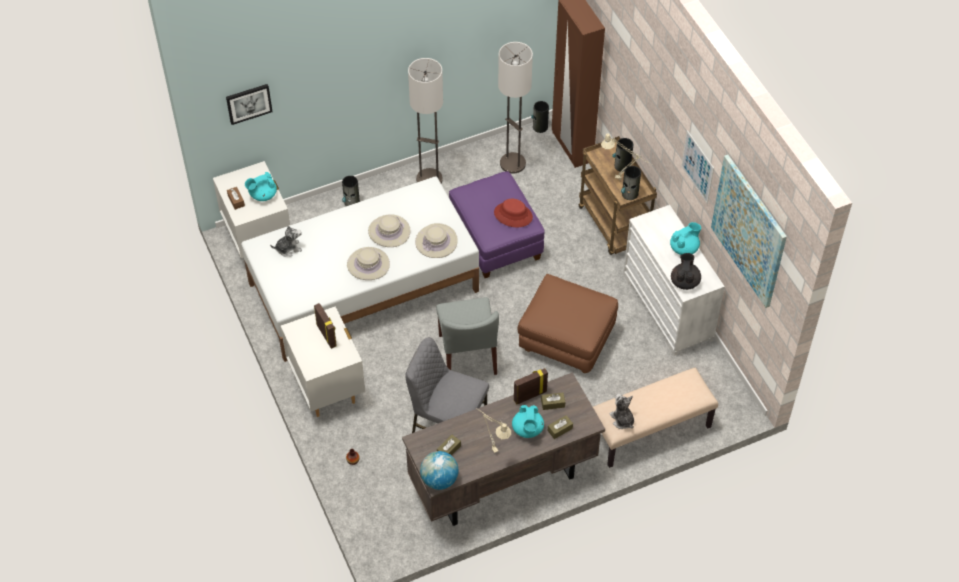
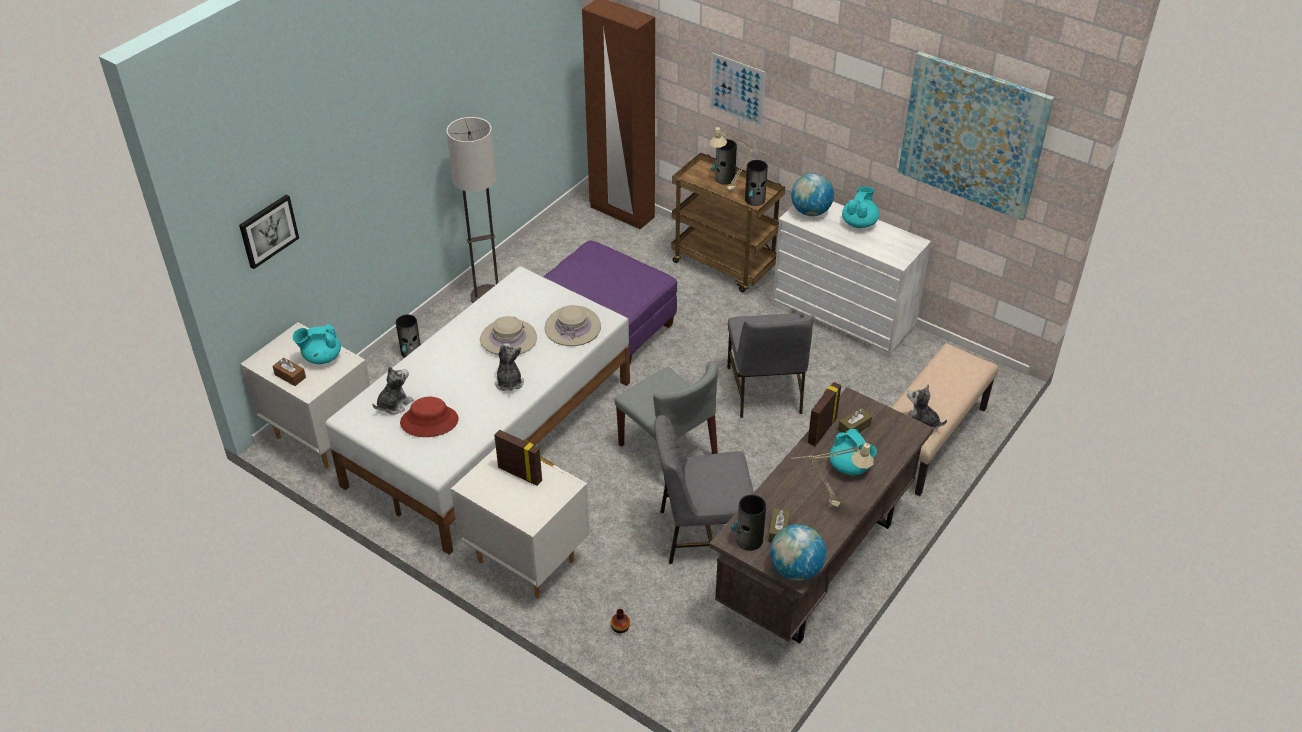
camera: 30 degrees left, 10 degrees down
turquoise teapot [245,172,277,201] -> turquoise teapot turned 45 degrees clockwise [292,324,341,364]
beige hat [347,247,390,280] -> plush toy [495,343,524,391]
red hat [494,199,533,227] -> red hat moved to [400,397,459,437]
floor lamp [498,42,533,173] -> none
brown ottoman [517,274,618,373] -> grey chair [727,314,814,418]
vase [531,101,549,133] -> vase moved to [731,495,766,551]
brown tissue box [548,415,573,439] -> none
black teapot [671,253,701,290] -> none
picture [681,130,714,204] -> picture moved to [709,52,766,128]
none -> globe [791,173,834,216]

